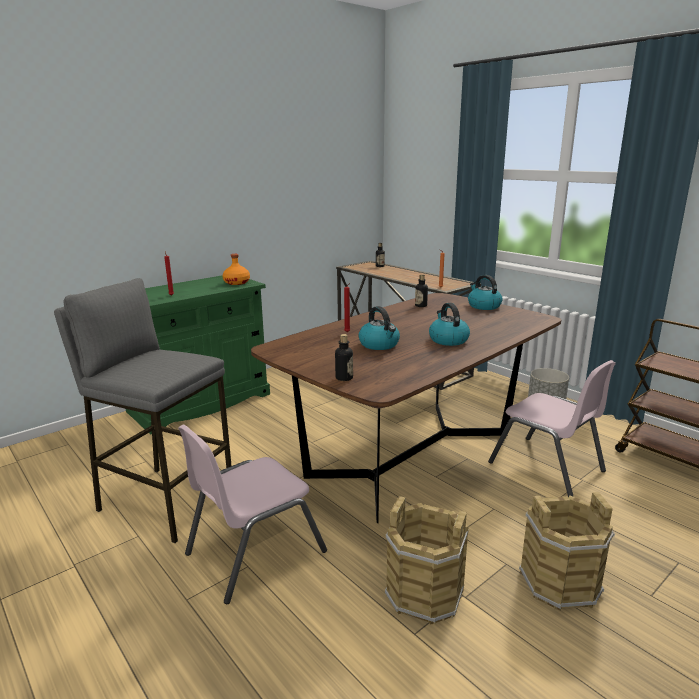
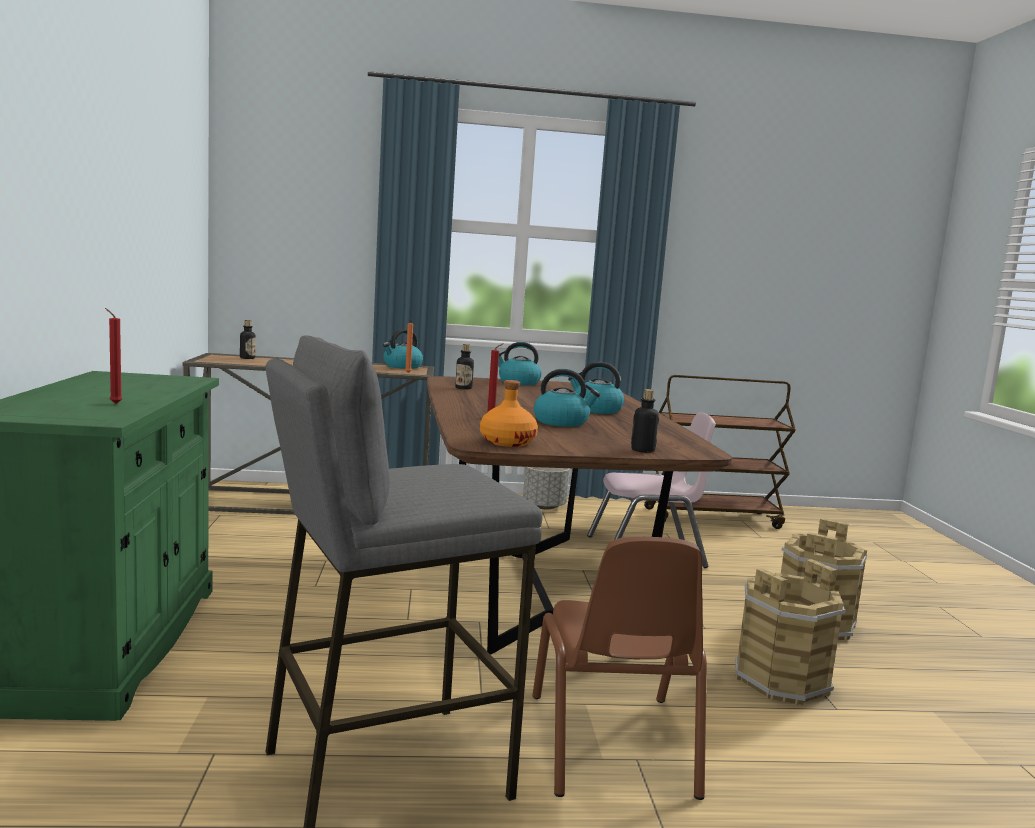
camera: 55 degrees left, 10 degrees down
pink chair [178,425,327,604] -> brown chair [532,537,707,800]
orange bottle [222,254,250,285] -> orange bottle moved to [480,380,538,447]
none -> kettle [383,329,423,369]

